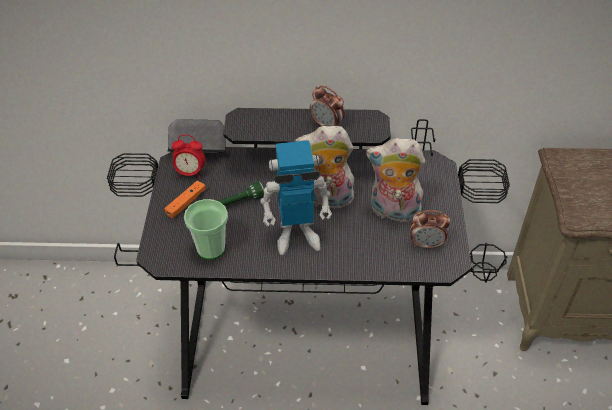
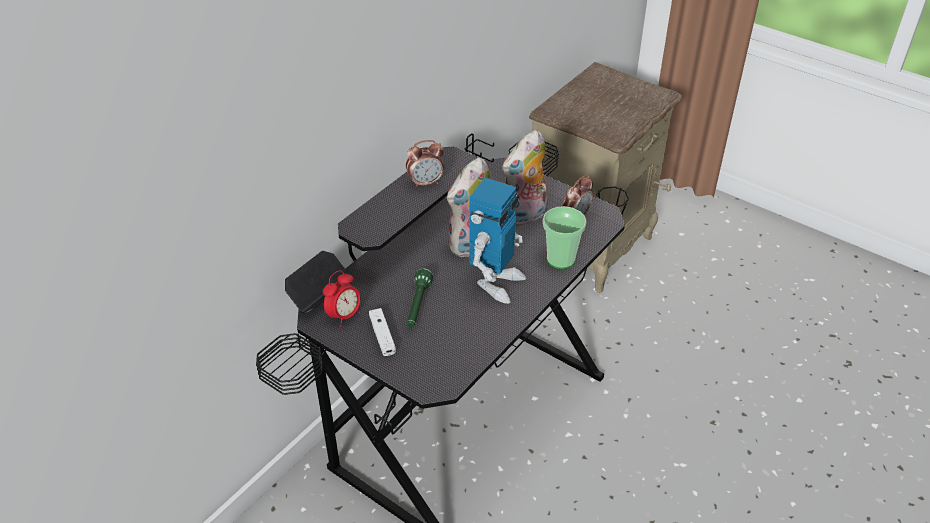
camera: 55 degrees left, 5 degrees down
orange game controller [164,181,206,218] -> white game controller [369,308,396,356]
cup [184,199,228,259] -> cup moved to [543,206,587,269]

